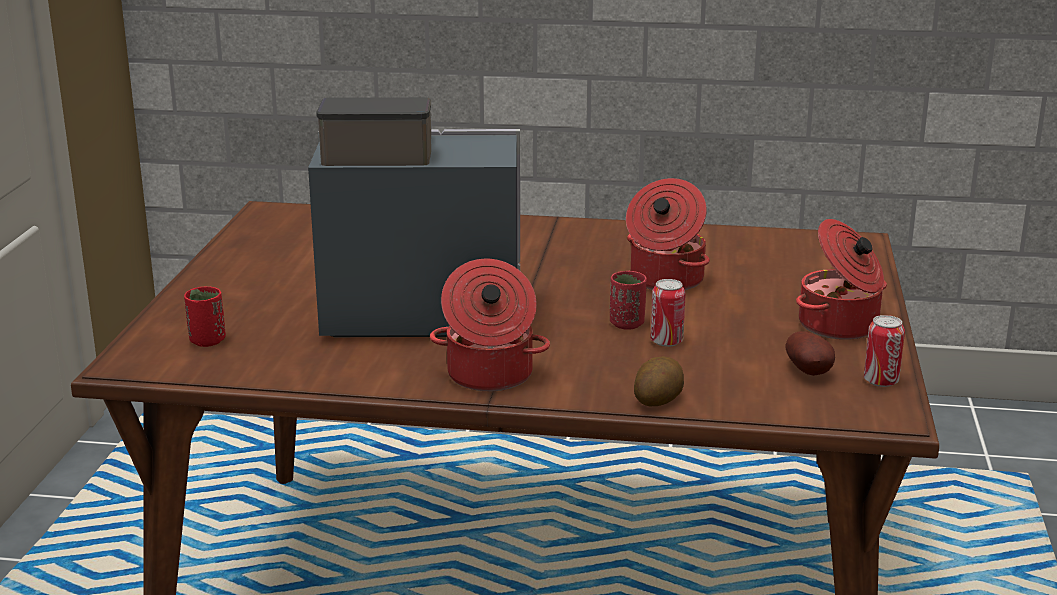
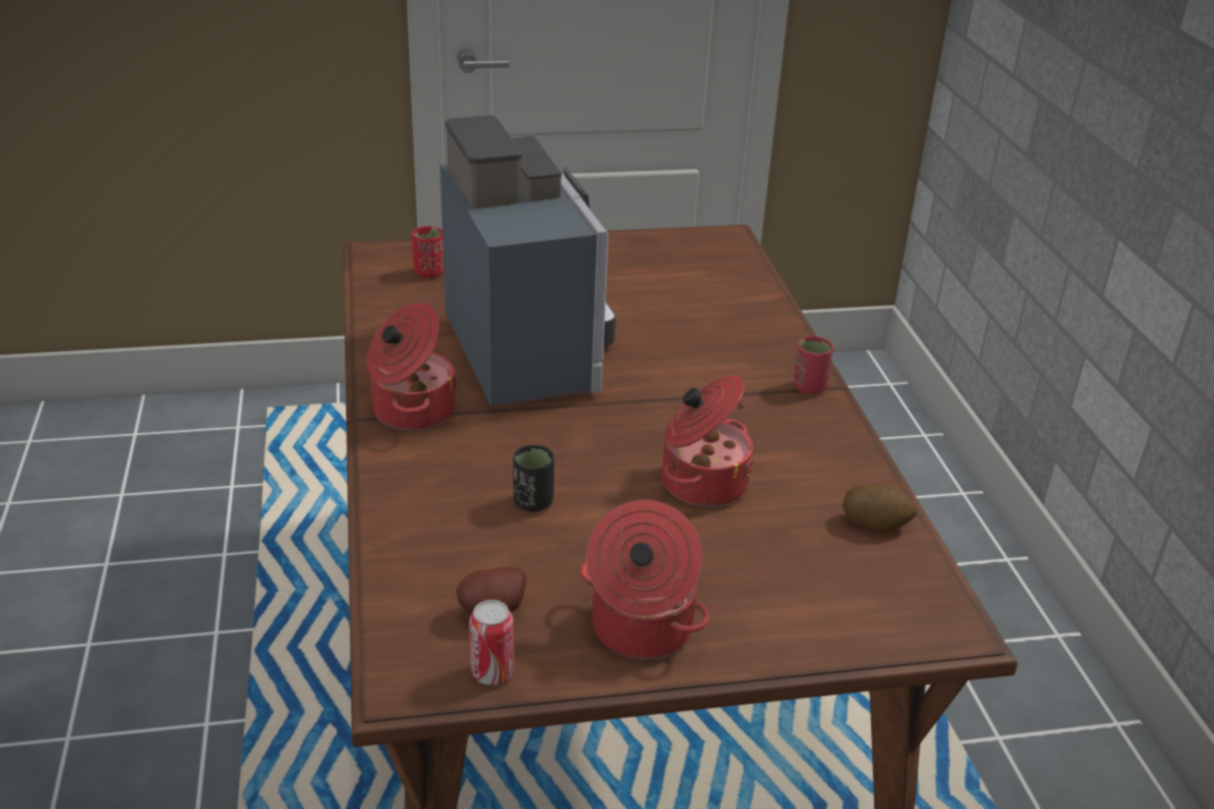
camera: 70 degrees right, 10 degrees up
red cup [610,271,647,330] -> red cup moved to [793,336,833,394]
potato [634,356,684,406] -> potato moved to [842,483,917,532]
can [650,279,686,347] -> black cup [513,445,554,512]

